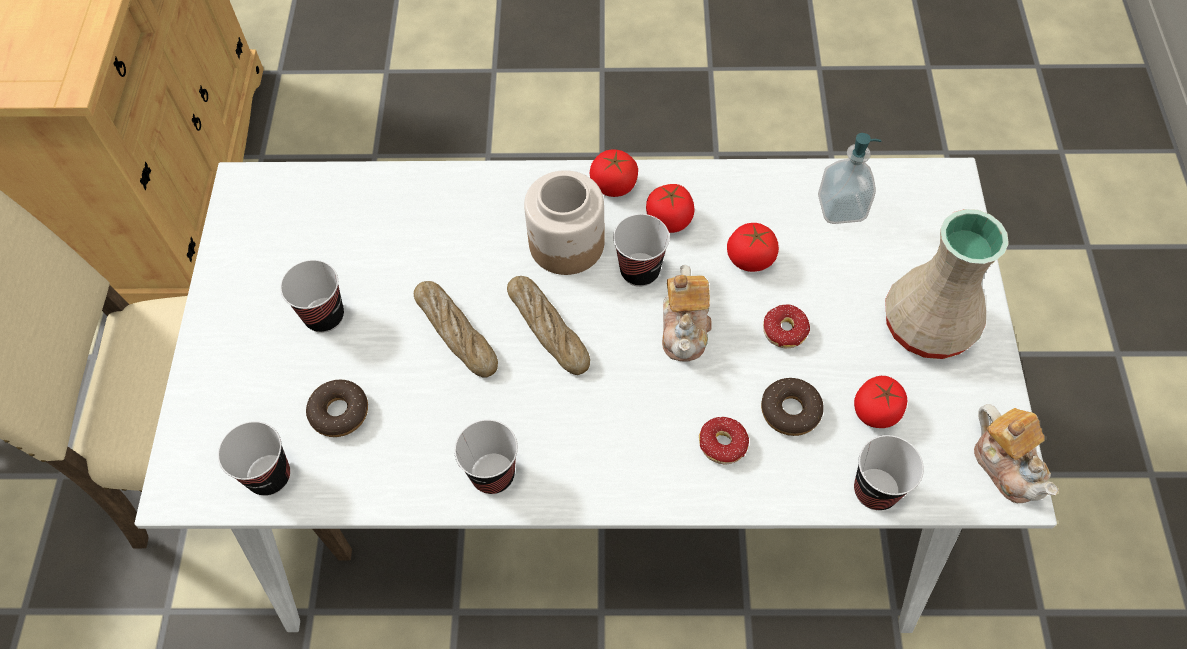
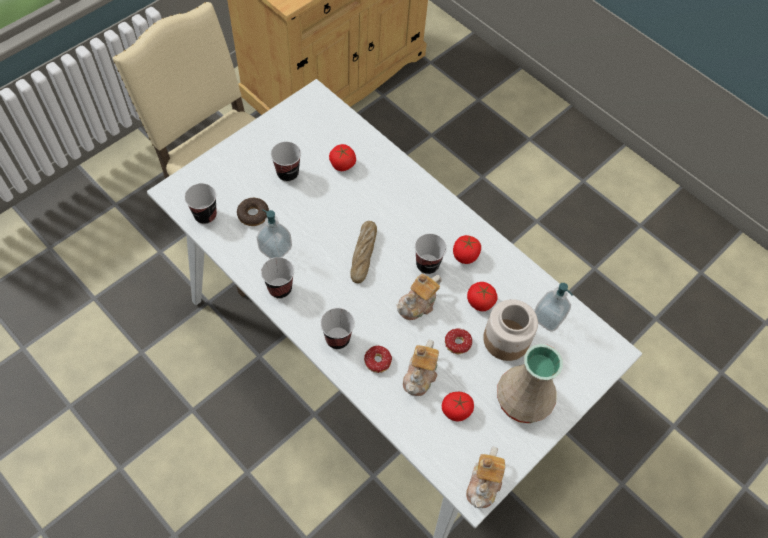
camera: 40 degrees right, 0 degrees up
bread [414,281,498,378] -> none
jar [524,170,605,275] -> jar moved to [483,299,538,361]
tomato [590,150,638,197] -> tomato moved to [329,144,356,171]
donut [761,378,824,436] -> teapot [403,339,439,396]
cup [854,435,924,510] -> cup moved to [320,308,355,349]
none -> soap dispenser [256,210,292,259]

